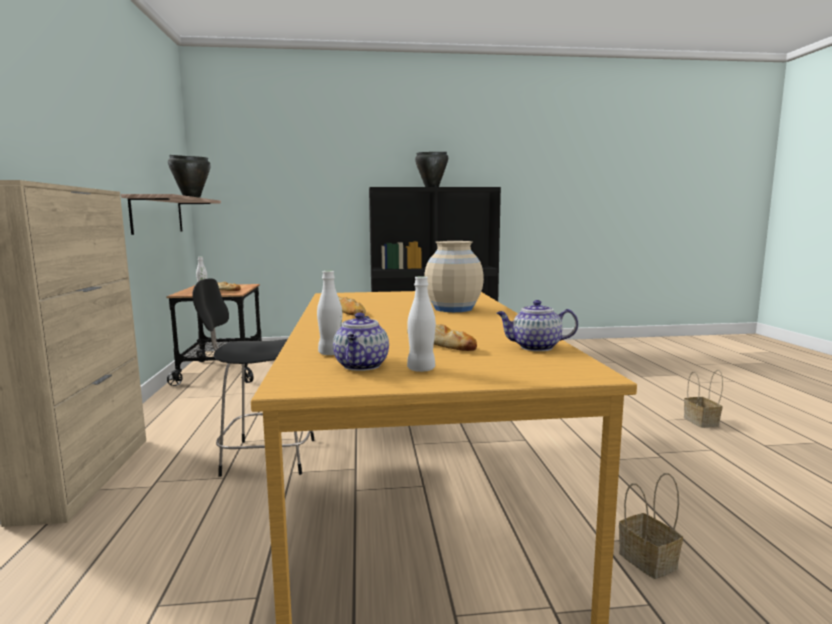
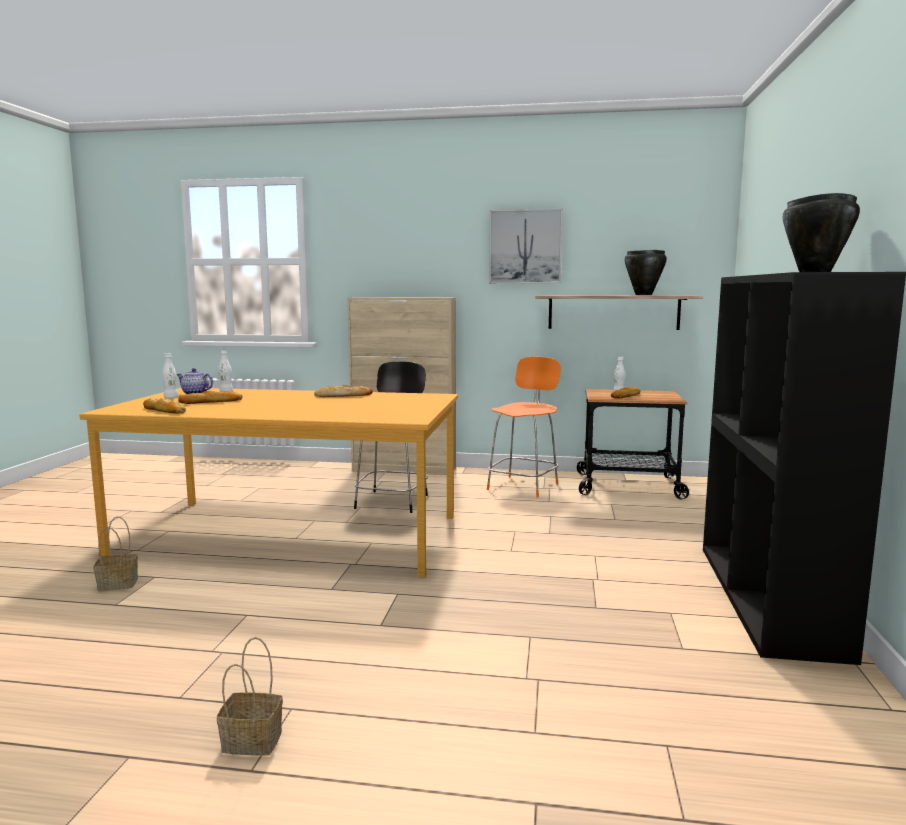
camera: 105 degrees right, 0 degrees up
beige vase [424,241,484,312] -> none
teapot [497,300,578,351] -> bread [143,398,186,413]
none -> orange chair [487,357,561,498]
none -> picture [489,209,563,283]

